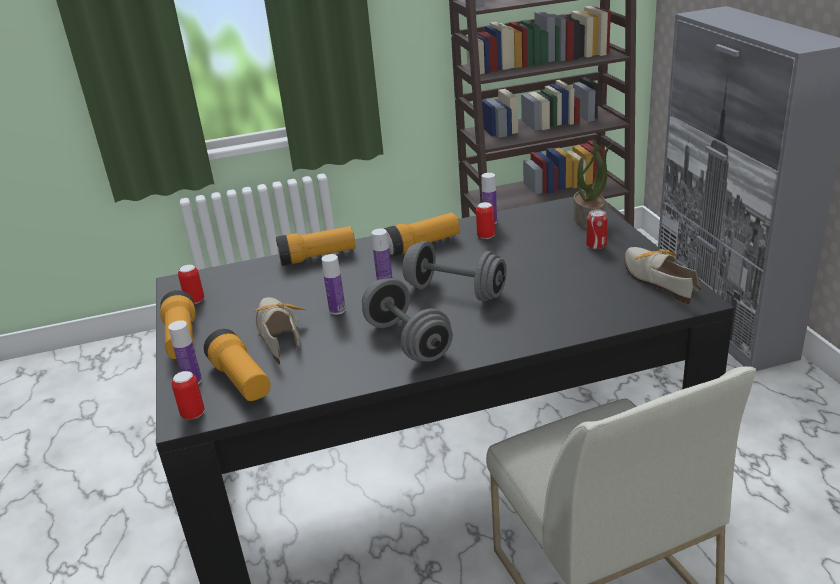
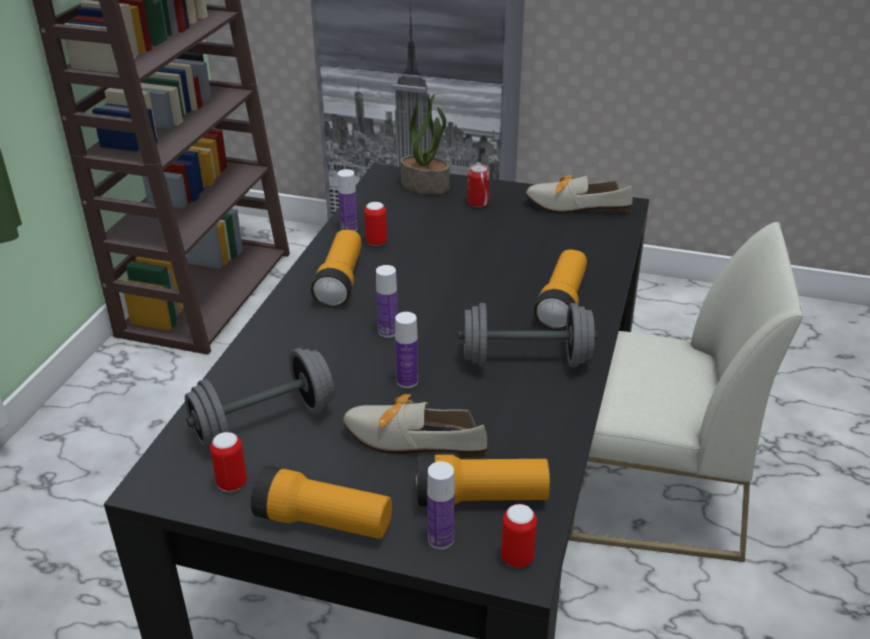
camera: 60 degrees left, 5 degrees up
flashlight [276,226,356,266] -> flashlight moved to [534,249,587,330]
grey dumbbell [402,241,507,301] -> grey dumbbell moved to [185,348,335,447]

